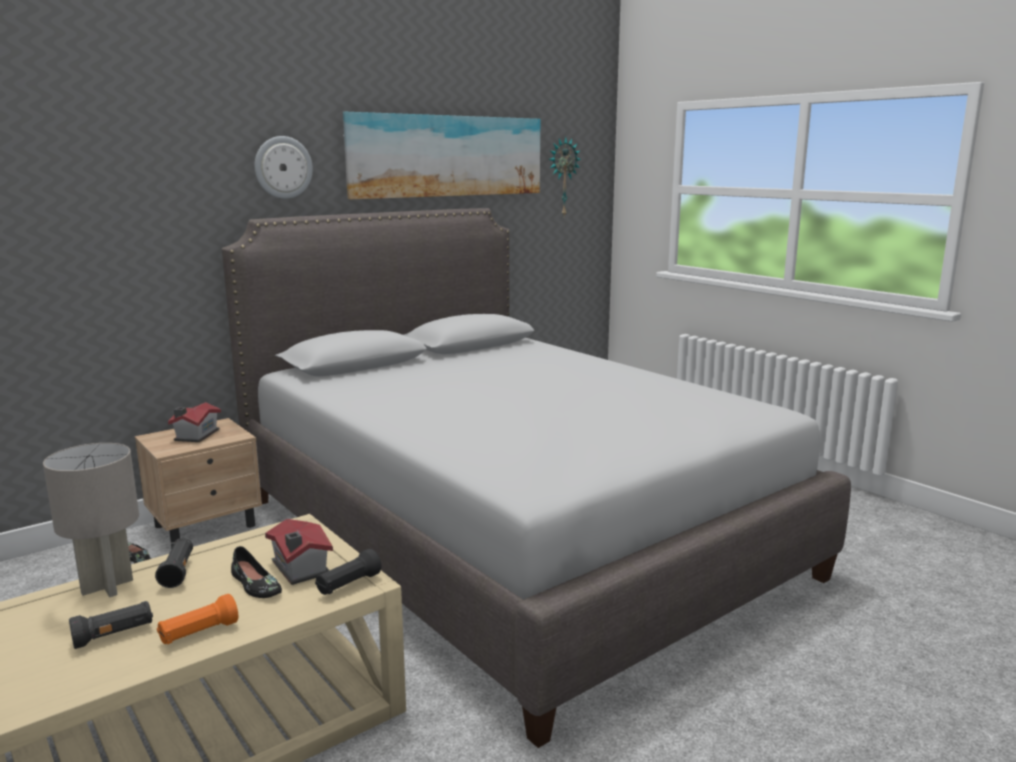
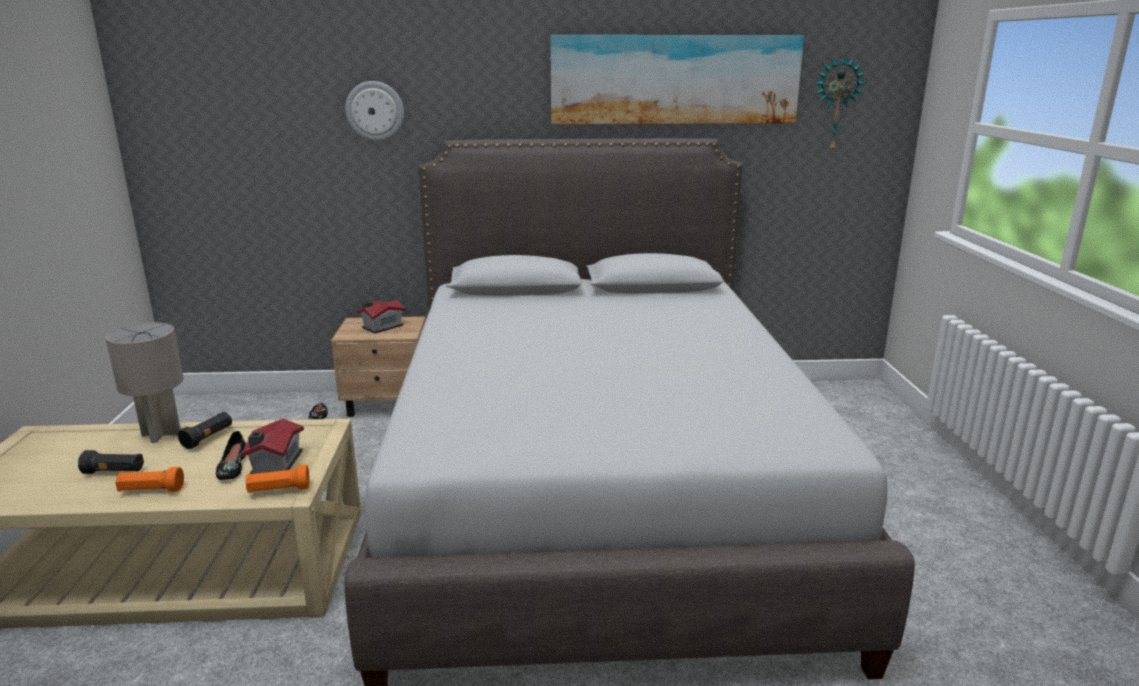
camera: 35 degrees right, 5 degrees up
wall clock [254,136,313,199] -> wall clock moved to [345,81,404,141]
black flashlight [315,549,381,595] -> orange flashlight [246,464,310,493]

